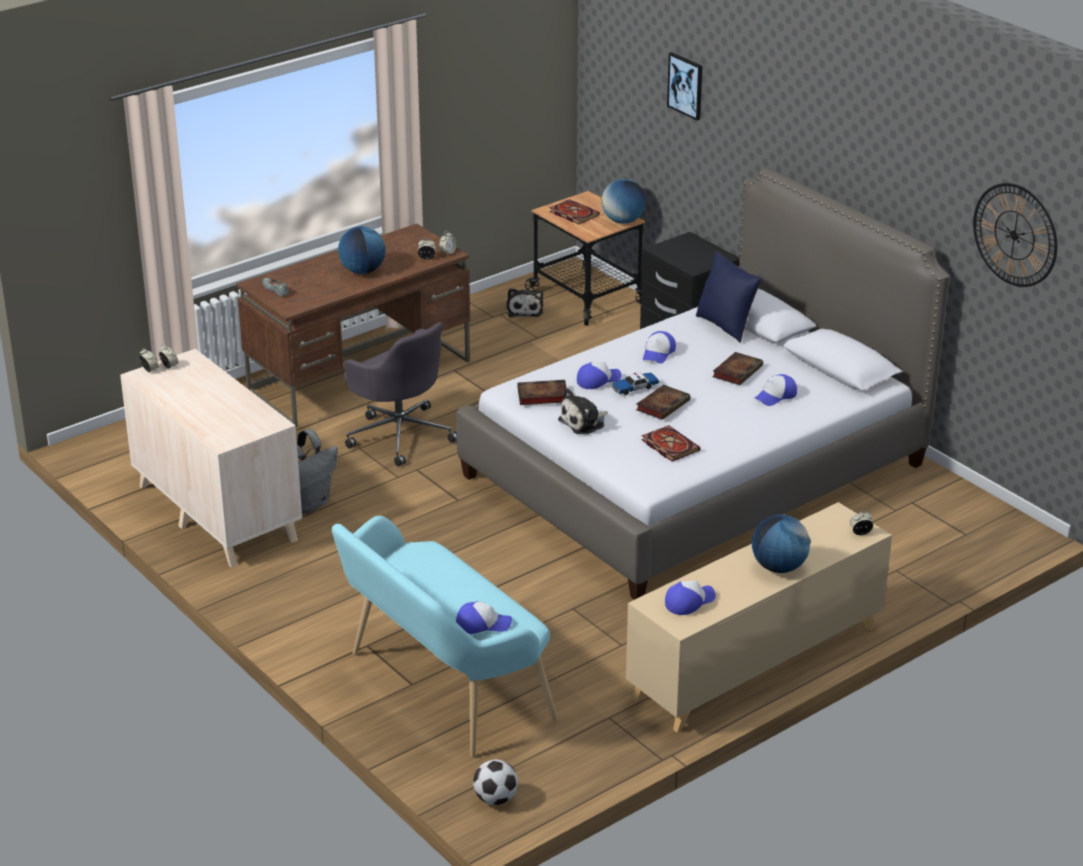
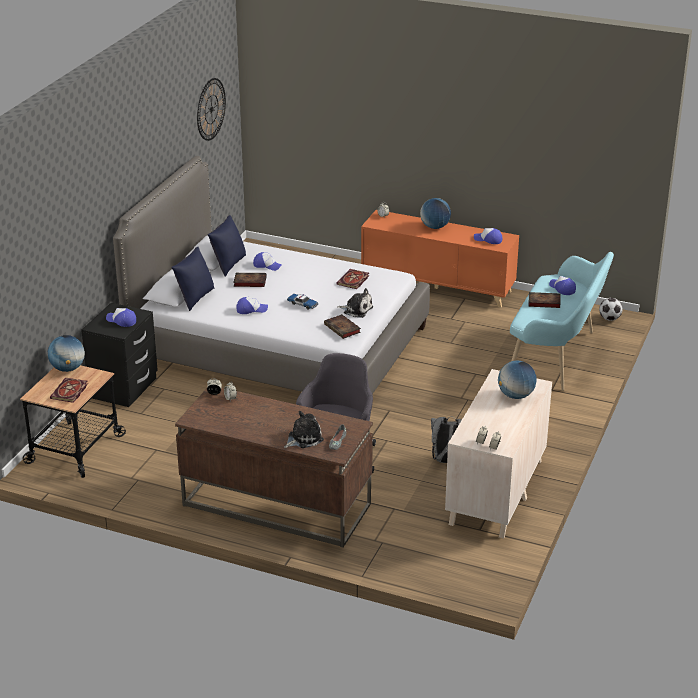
camera: 120 degrees left, 0 degrees up
globe [338,226,386,274] -> globe moved to [498,360,537,399]
plush toy [507,288,543,318] -> plush toy moved to [284,411,324,448]
cap [577,362,622,389] -> cap moved to [106,308,136,327]
beige cabinet [626,502,892,733] -> orange cabinet [361,210,519,308]
book [636,385,690,420] -> book moved to [528,292,561,308]
picture [667,52,702,120] -> none
none -> blue pillow [208,215,246,277]

